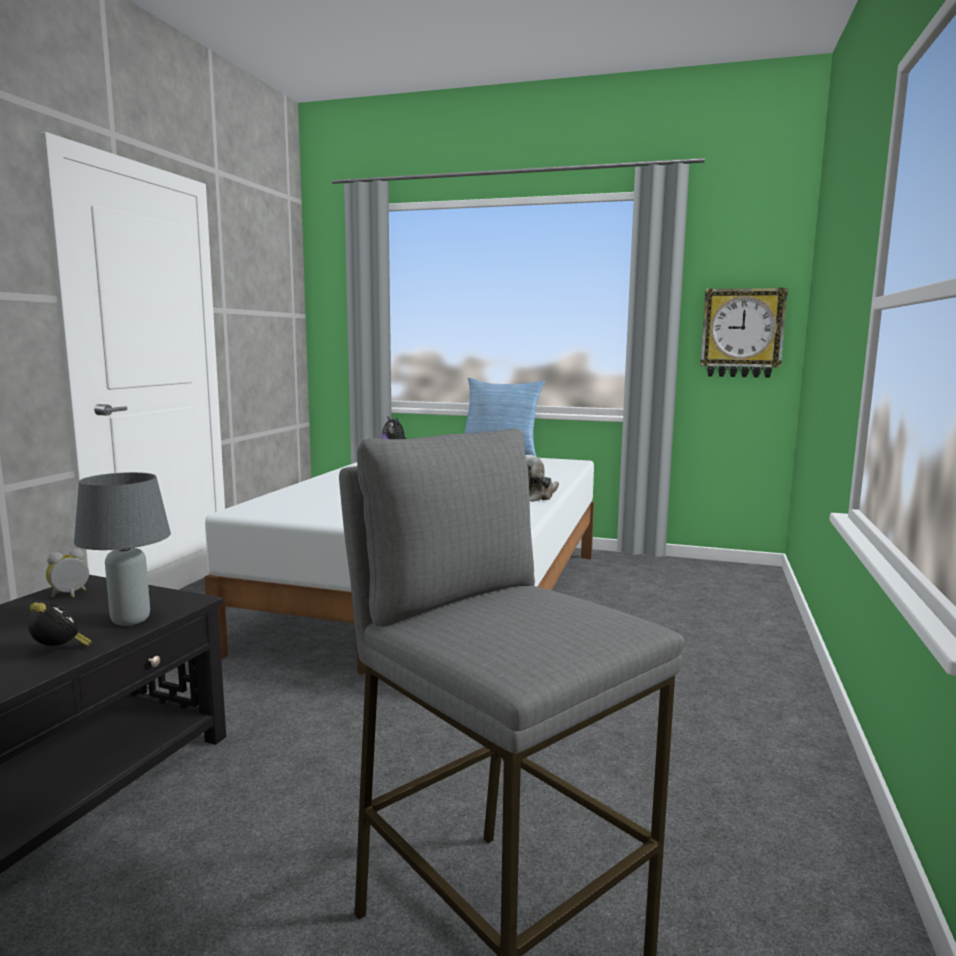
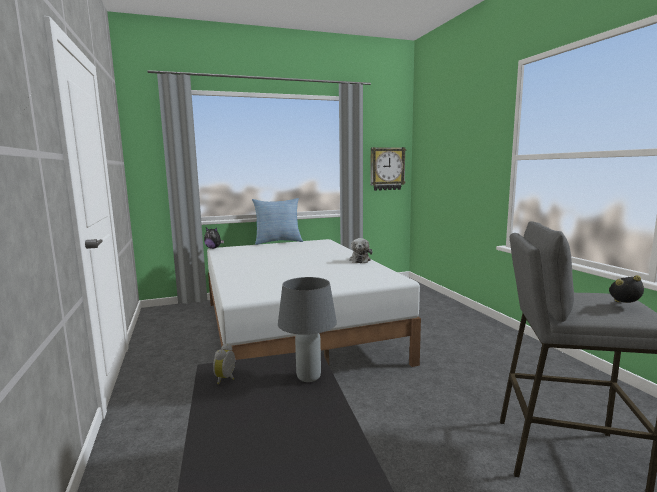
camera: 35 degrees left, 0 degrees up
alarm clock [28,602,92,646] -> alarm clock moved to [609,275,644,303]

